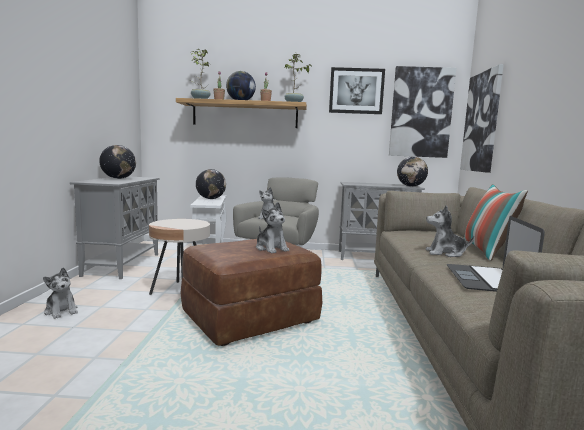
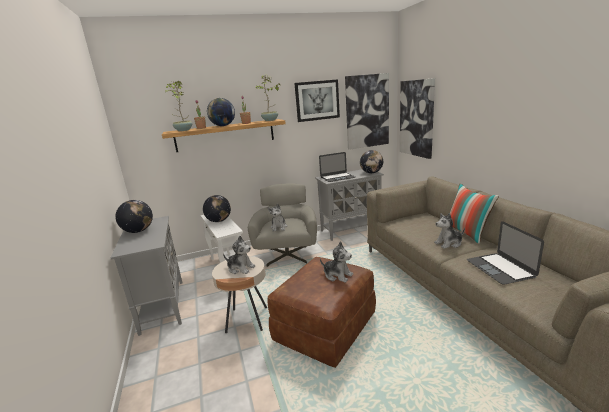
camera: 20 degrees left, 10 degrees up
plush toy [43,268,78,319] -> plush toy moved to [223,236,255,274]
none -> laptop [319,152,355,182]

